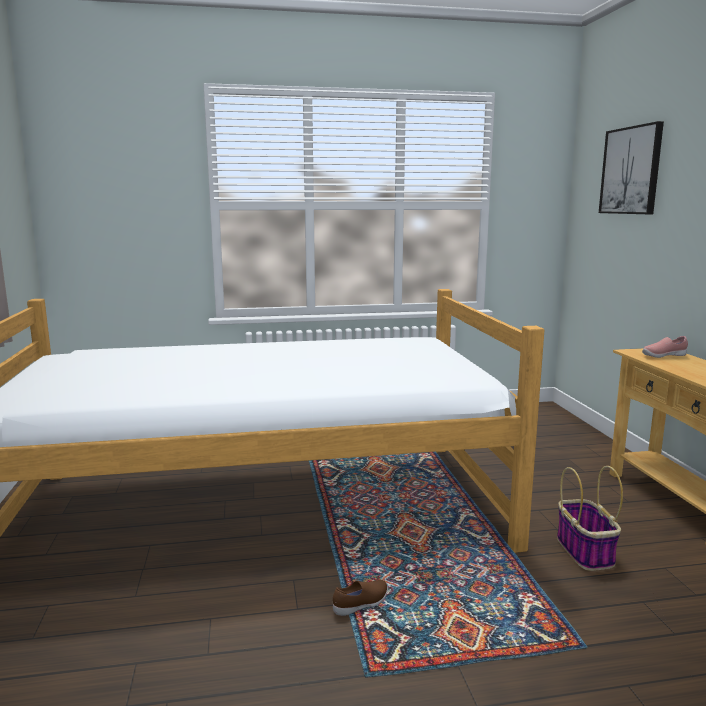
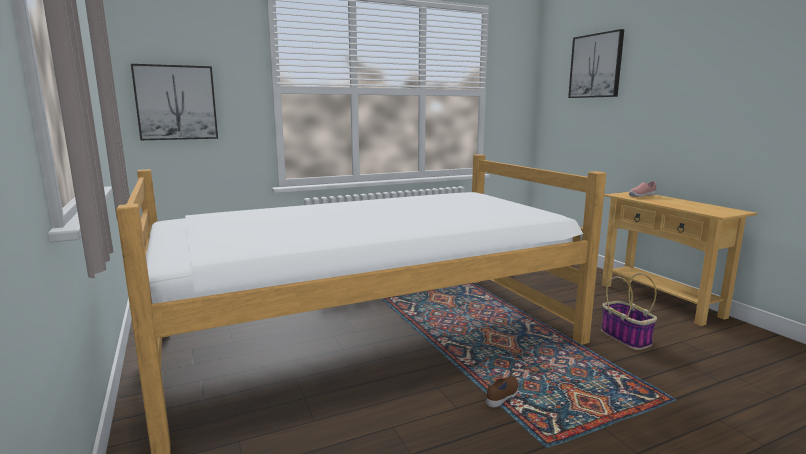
camera: 15 degrees left, 0 degrees up
none -> picture [131,64,218,140]

